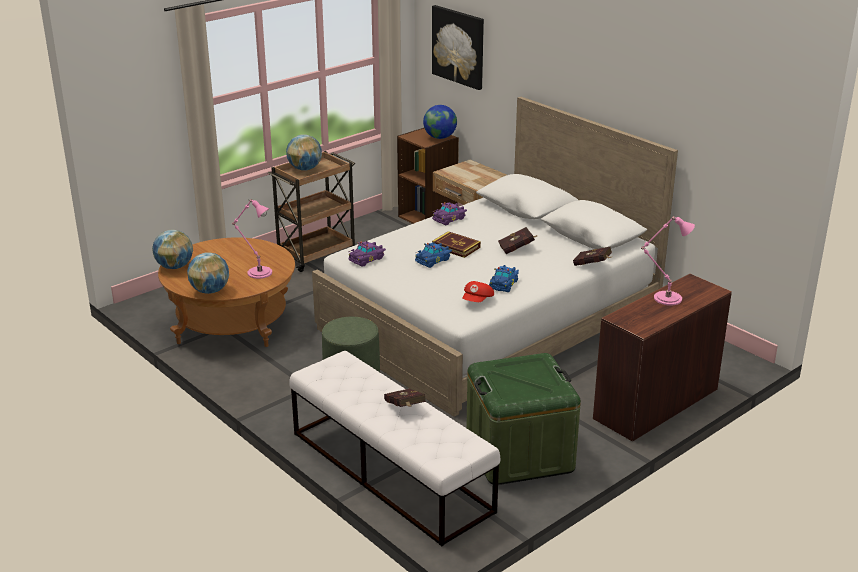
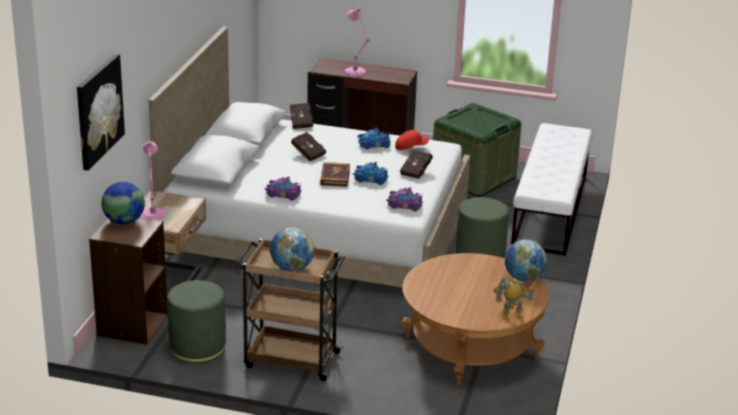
camera: 125 degrees left, 0 degrees up
globe [152,230,193,269] -> toy robot [493,277,536,319]
pink table lamp [232,199,272,279] -> pink table lamp moved to [141,141,166,220]
red book [384,389,426,407] -> red book moved to [400,150,433,179]
none -> green ottoman [168,280,226,363]

